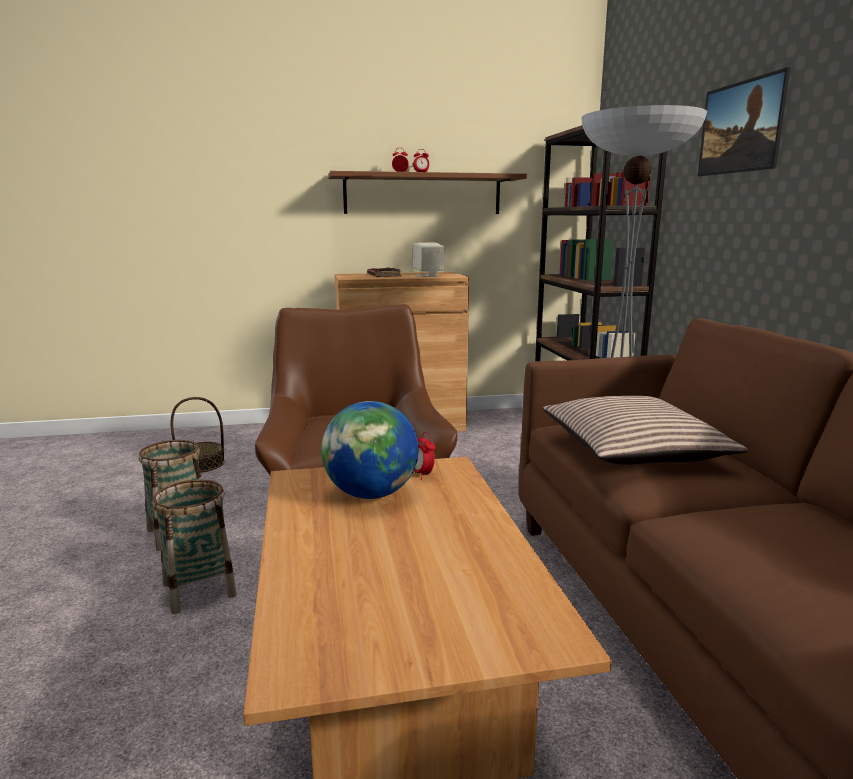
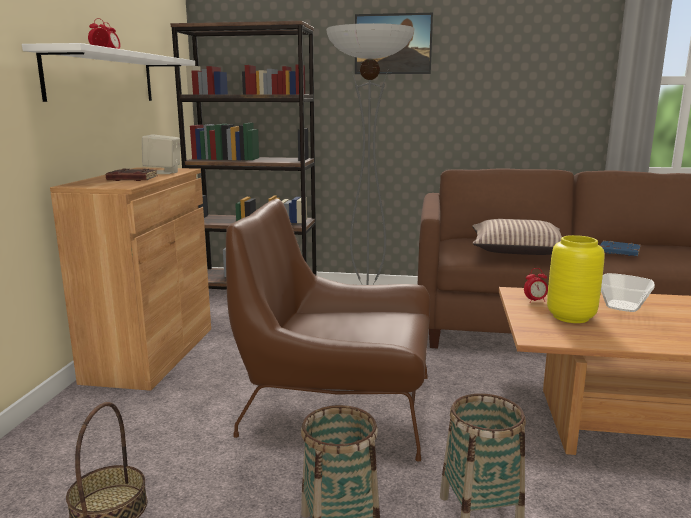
camera: 70 degrees left, 0 degrees up
globe [321,401,418,499] -> yellow vase [547,235,605,323]
brown shelf [328,171,527,214] -> white shelf [22,43,195,102]
none -> blue book [600,241,641,256]
none -> bowl [601,273,655,312]

